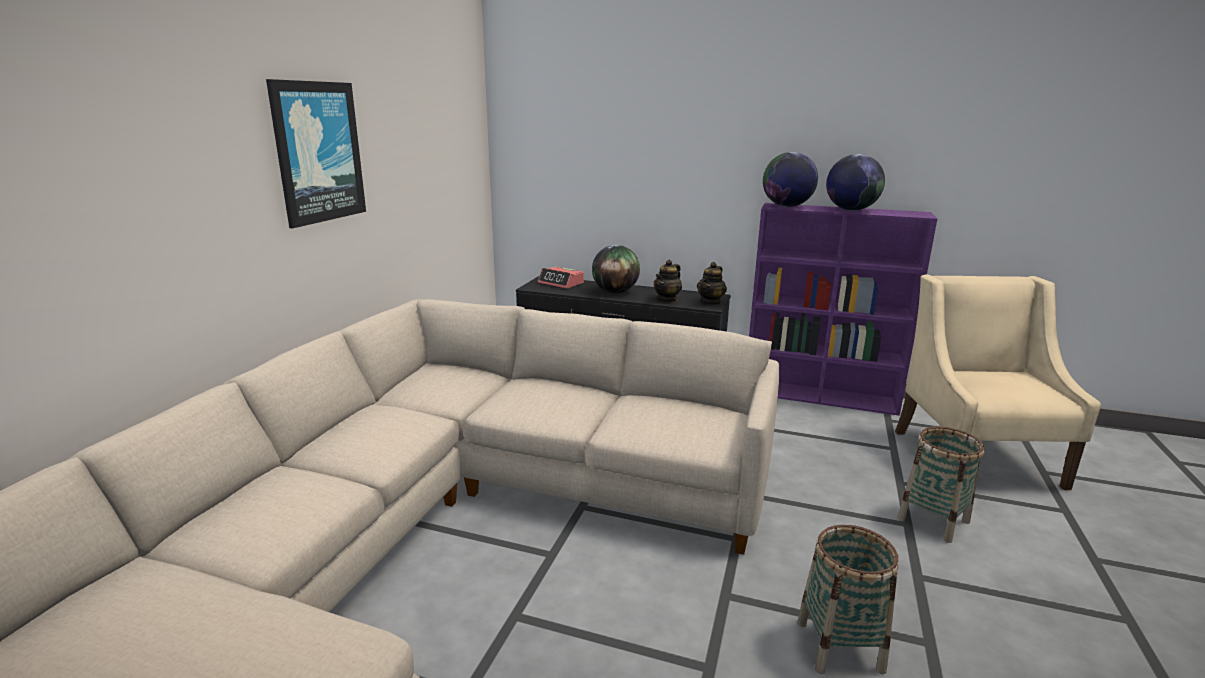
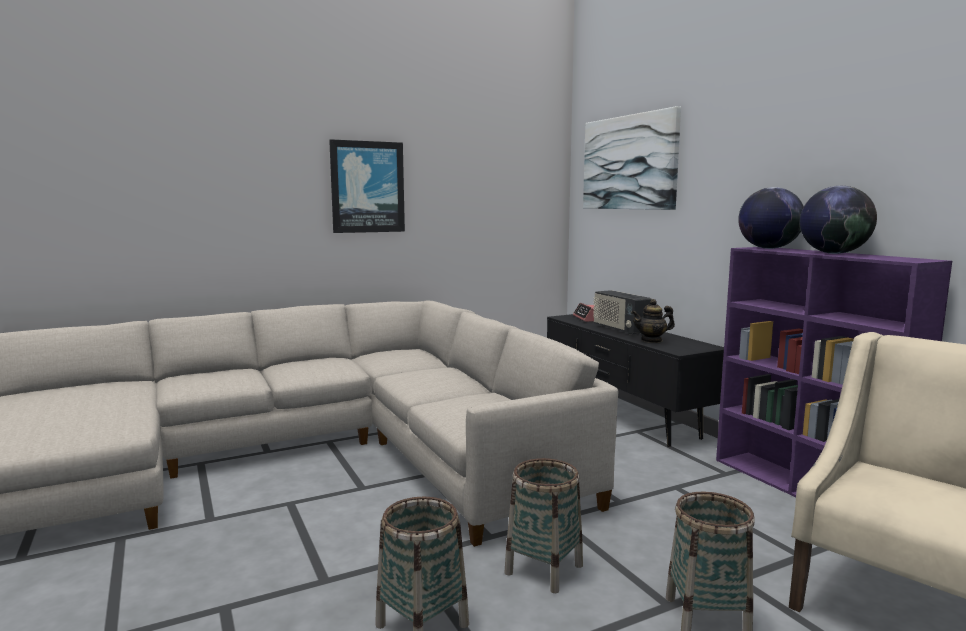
camera: 45 degrees right, 10 degrees down
globe [592,245,640,293] -> radio [593,290,652,334]
teapot [697,262,727,305] -> none
none -> basket [505,458,583,593]
none -> picture [583,106,681,210]

